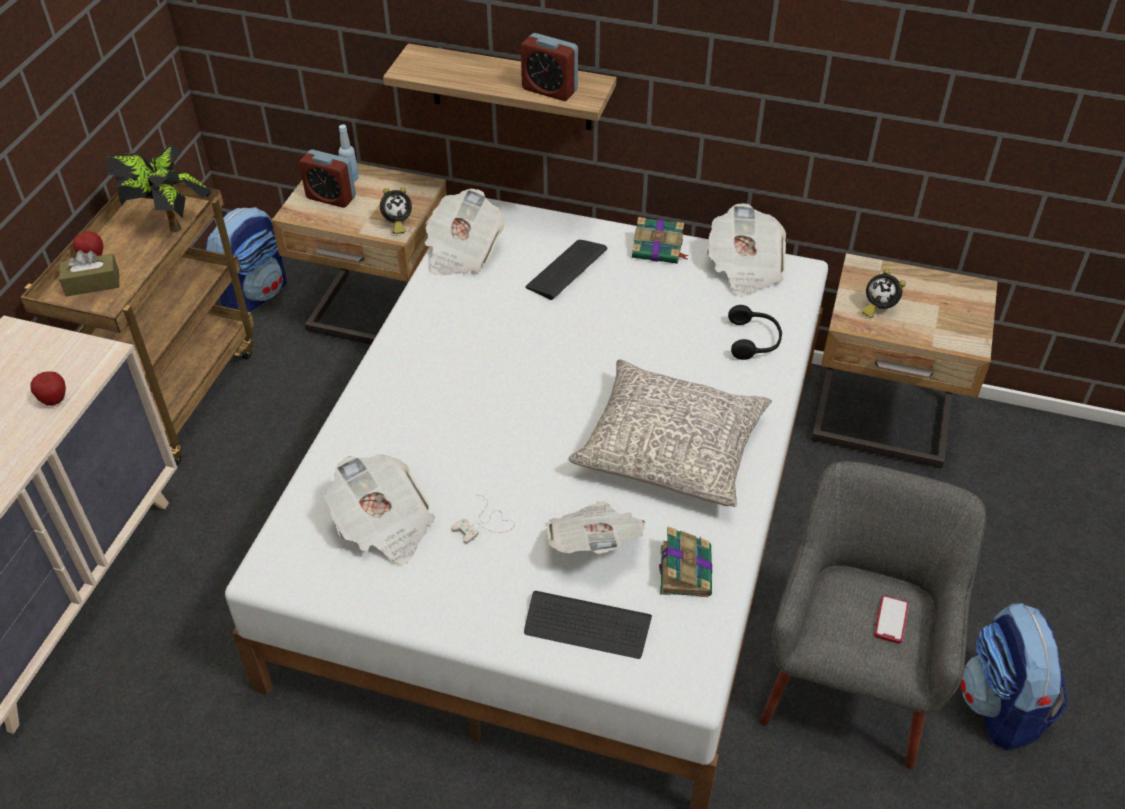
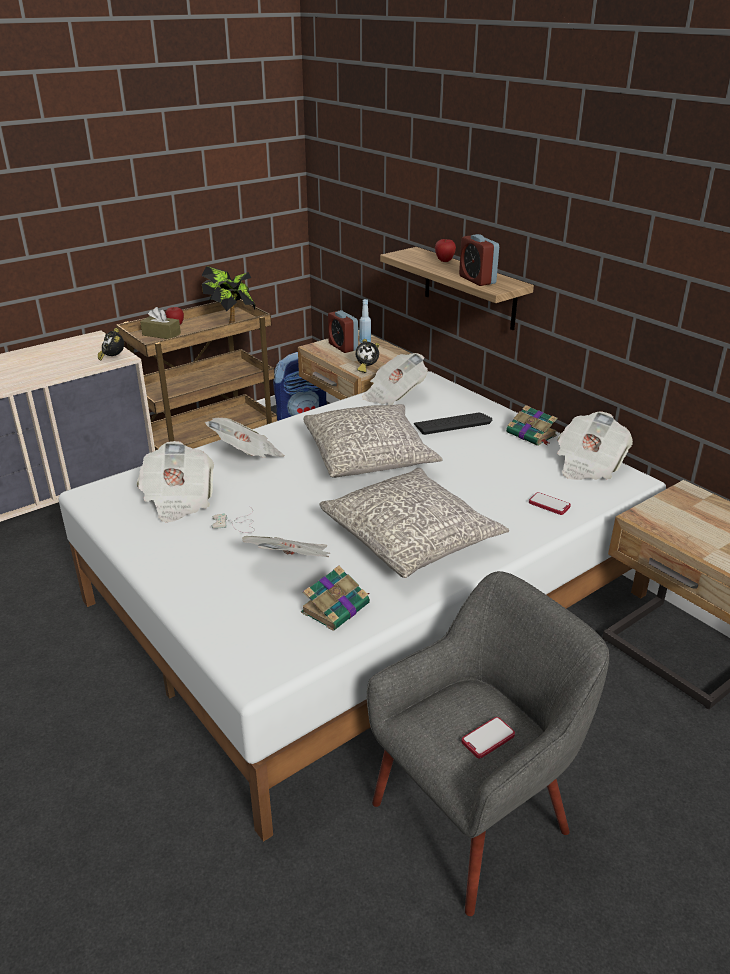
camera: 35 degrees right, 15 degrees down
apple [31,371,66,406] -> apple moved to [435,239,456,262]
keyboard [524,591,652,659] -> none
black headphones [728,305,782,360] -> phone [529,492,571,515]
alarm clock [861,269,906,318] -> alarm clock moved to [98,328,124,360]
backpack [961,603,1067,750] -> none
none -> newspaper [205,418,285,458]
none -> grey pillow [304,404,442,478]

